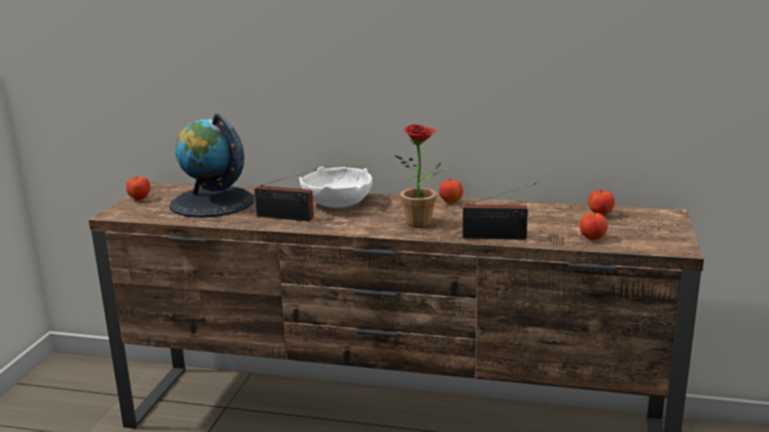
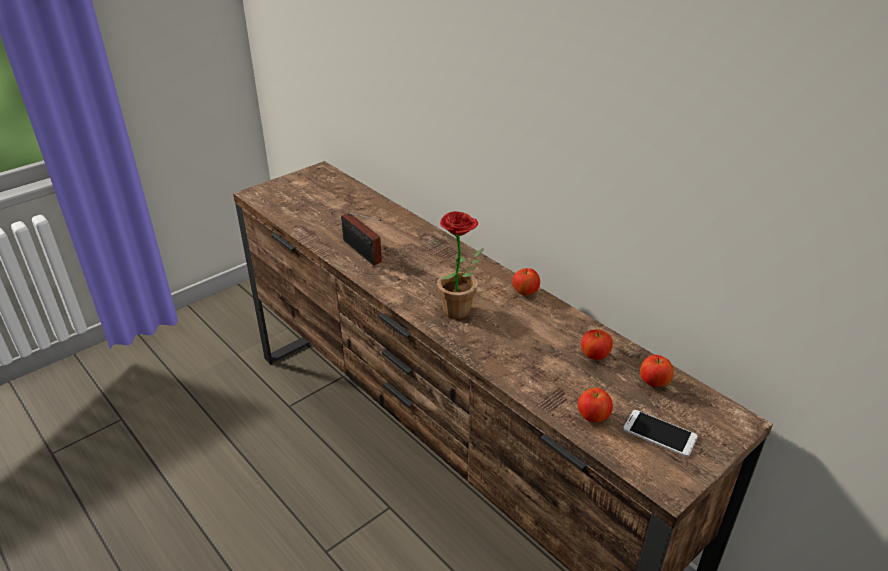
camera: 35 degrees right, 15 degrees up
apple [126,176,150,200] -> apple moved to [581,329,613,360]
globe [169,113,254,218] -> none
white bowl [299,166,373,208] -> none
radio [463,183,536,240] -> none
none -> phone [623,410,698,457]

